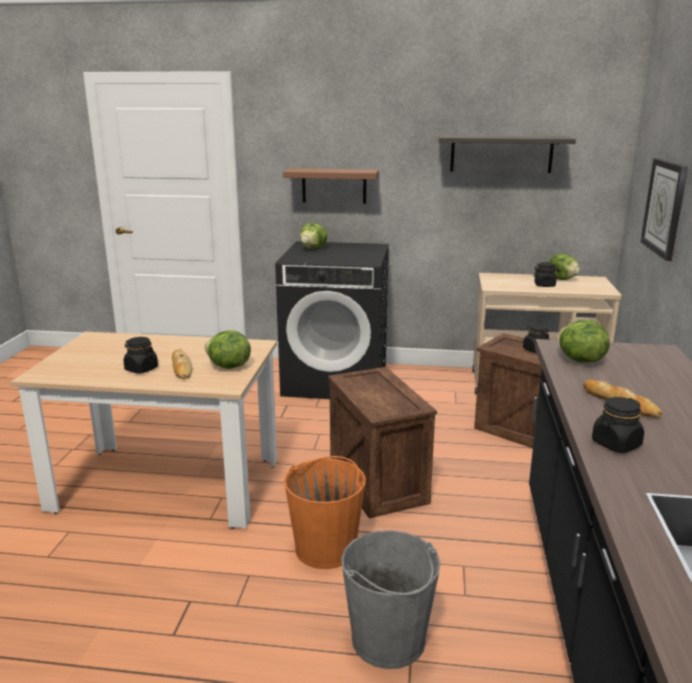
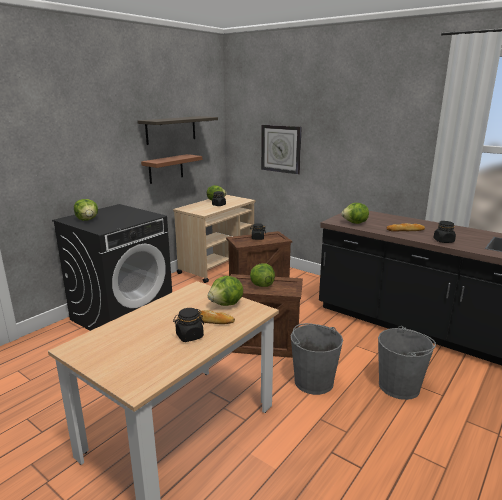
camera: 60 degrees left, 0 degrees up
shelf [283,168,379,204] -> shelf moved to [141,154,202,184]
orange bucket [284,456,366,569] -> grey bucket [291,323,343,395]
none -> lettuce [250,263,275,287]

